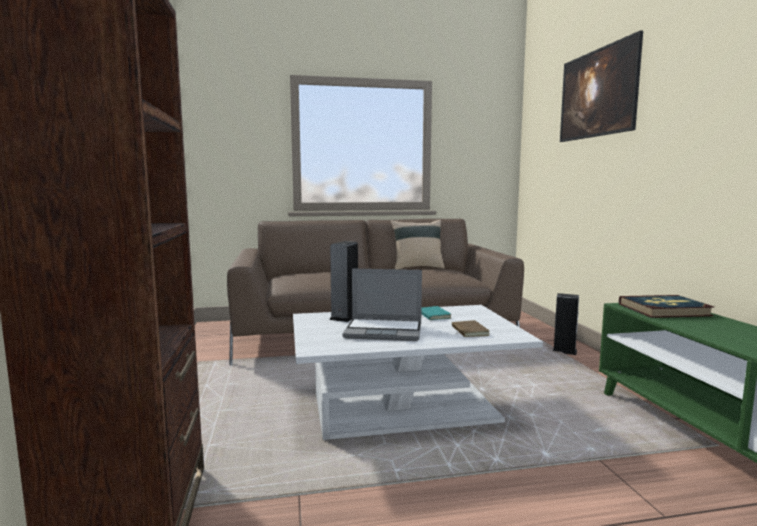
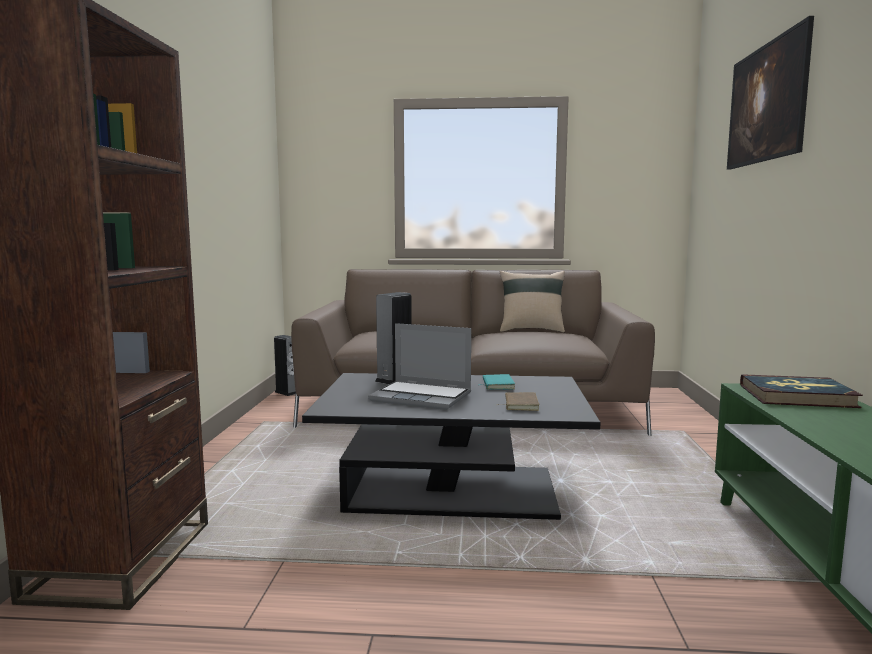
camera: 15 degrees right, 0 degrees up
white coffee table [293,305,543,440] -> black coffee table [302,373,601,520]
speaker [553,293,579,355] -> speaker moved to [274,335,296,396]

